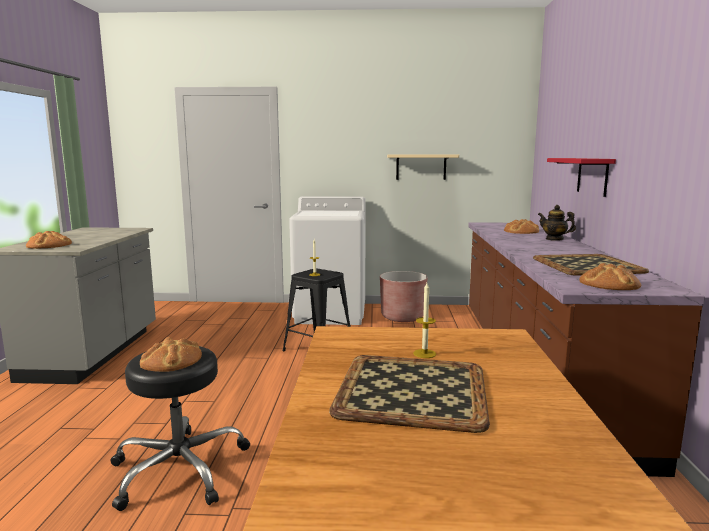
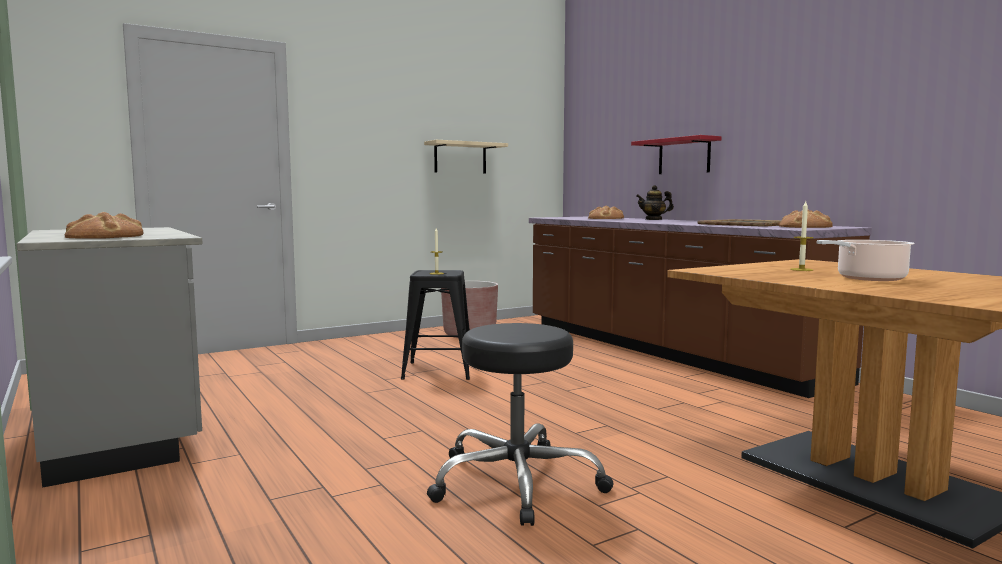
camera: 35 degrees left, 5 degrees down
bread [140,337,202,372] -> none
white washing machine [289,196,366,325] -> none
tray [329,355,490,433] -> cooking pot [817,240,915,281]

